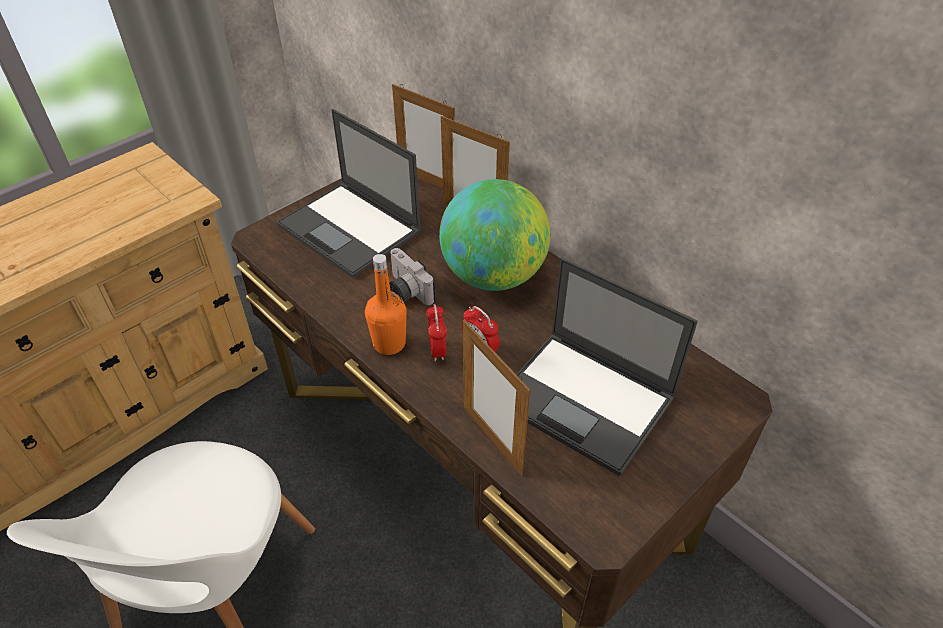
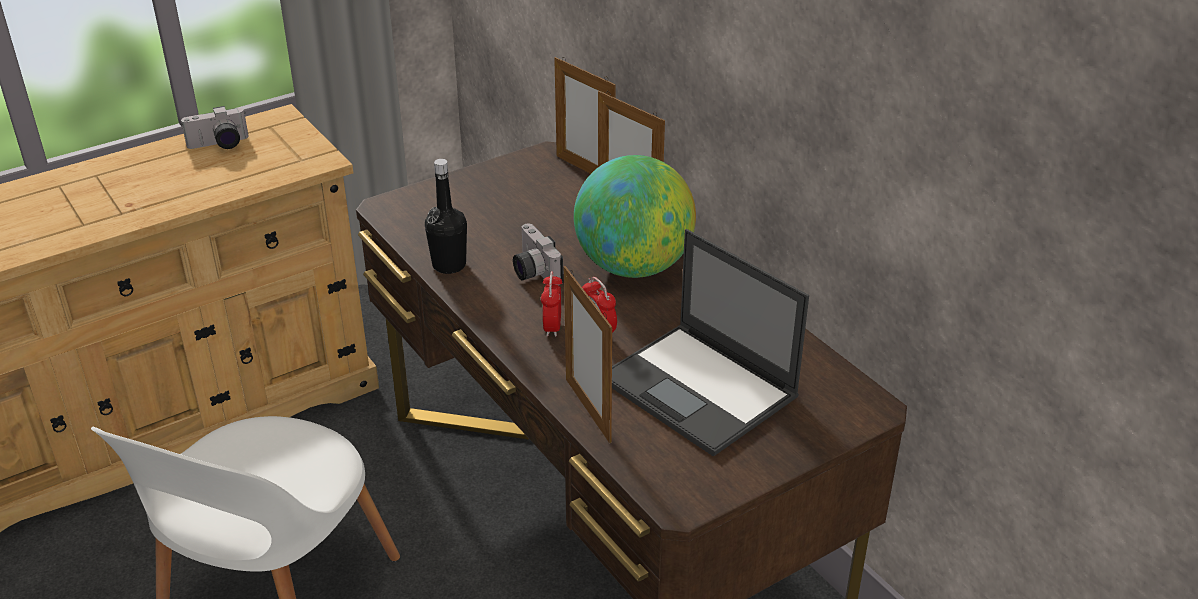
camera: 10 degrees right, 10 degrees down
laptop [276,109,422,278] -> none
orange bottle [365,254,407,355] -> none
none -> camera [181,106,249,149]
none -> black bottle [425,159,467,274]

